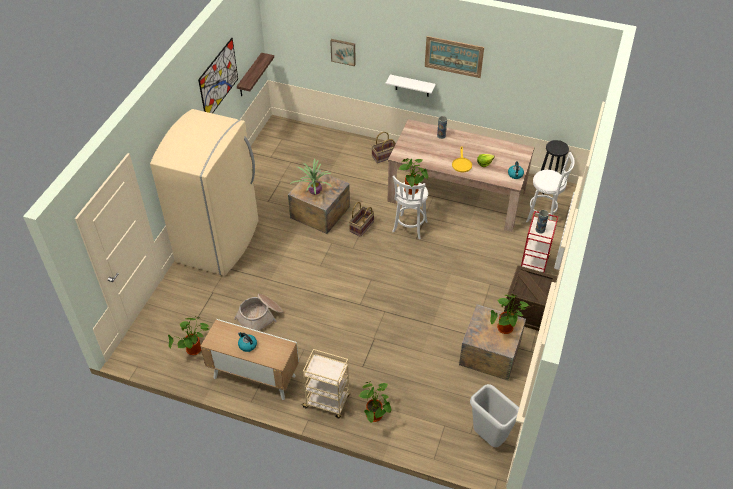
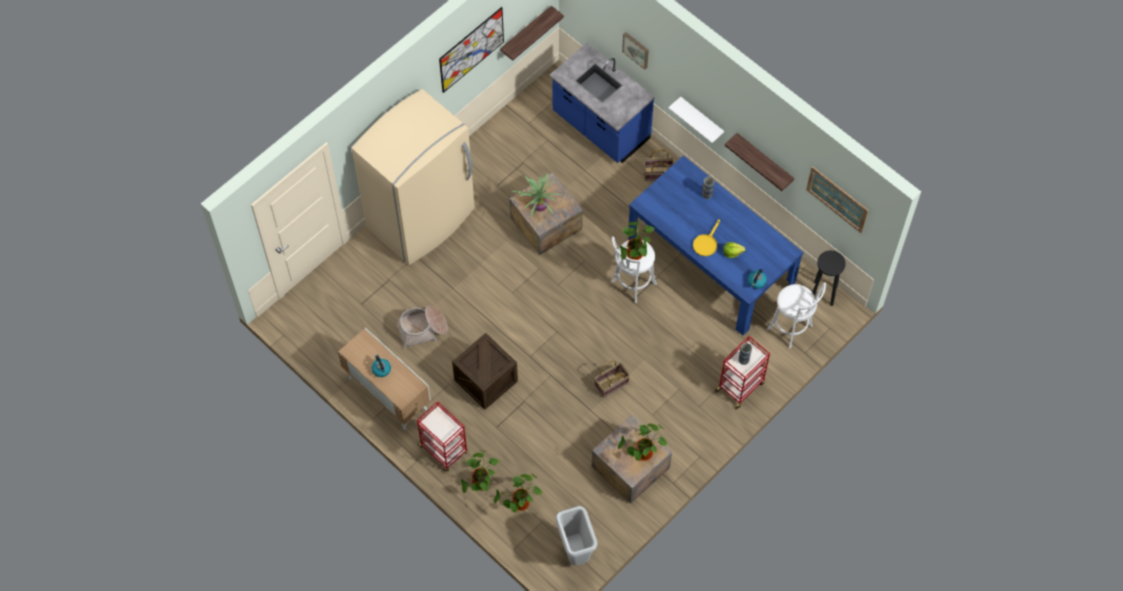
camera: 25 degrees right, 15 degrees up
potted plant [168,316,210,355] -> potted plant moved to [494,474,542,512]
beige cart [301,349,350,418] -> red cart [417,401,468,471]
basket [349,202,375,237] -> basket moved to [594,360,630,398]
beige dining table [387,119,535,232] -> blue dining table [628,155,804,335]
picture [425,36,484,78] -> picture moved to [806,166,869,233]
crate [504,265,558,331] -> crate moved to [452,333,518,410]
none -> blue counter [549,43,655,163]
none -> shelf [725,133,794,191]

